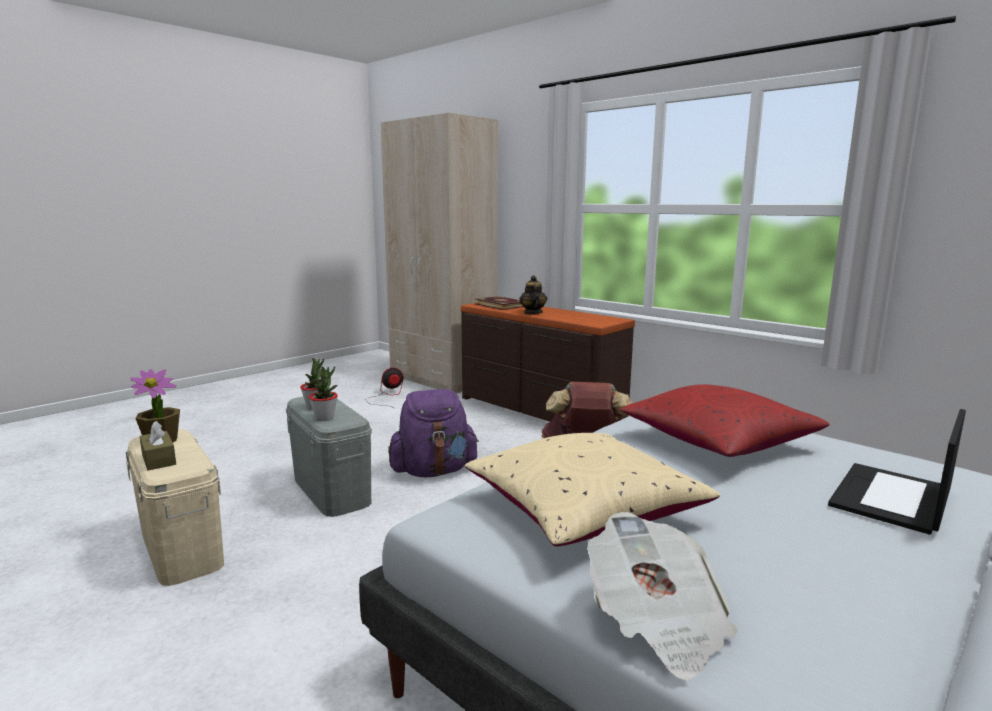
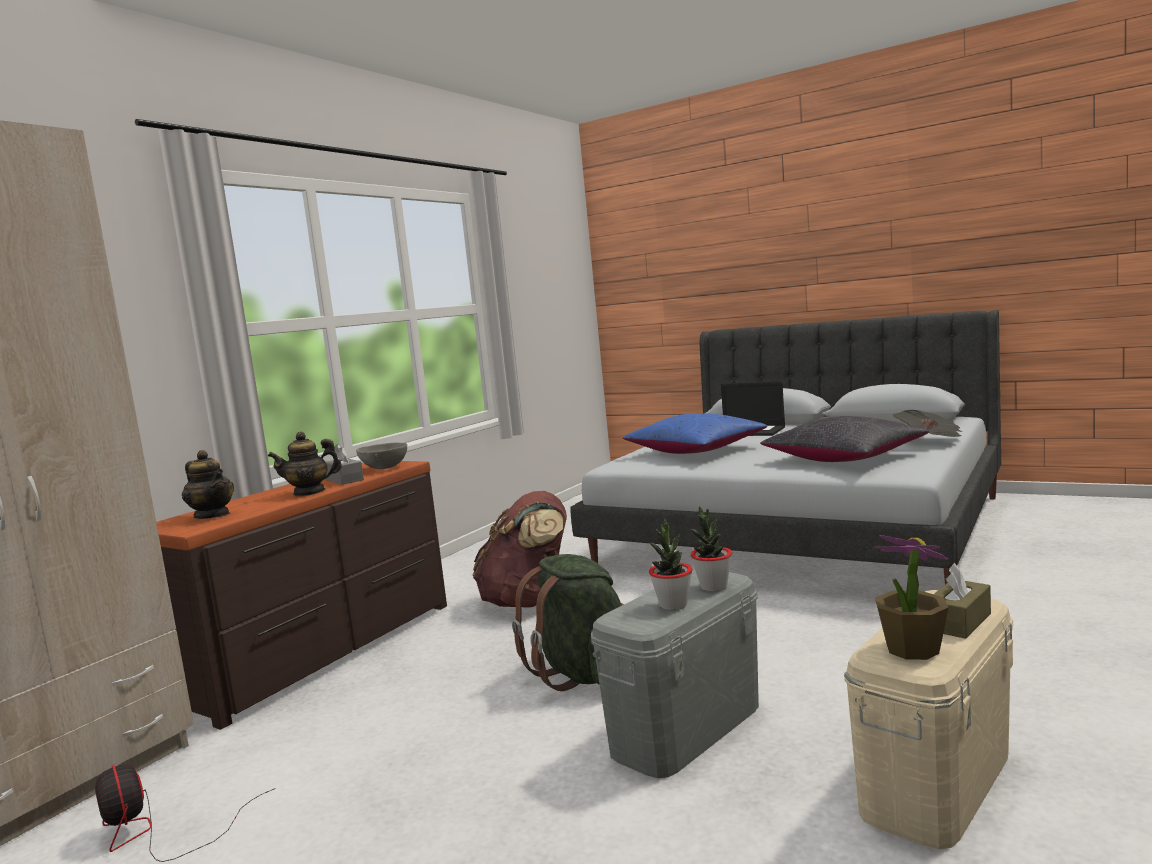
camera: 100 degrees left, 5 degrees down
purple backpack [388,389,479,477] -> green backpack [512,554,624,691]
beige pillow [465,433,720,547] -> black pillow [760,416,929,462]
book [475,296,523,310] -> teapot [182,450,234,519]
red pillow [620,384,830,457] -> blue pillow [623,413,767,454]
none -> grey tissue box [326,444,364,485]
none -> grey bowl [356,443,407,469]

